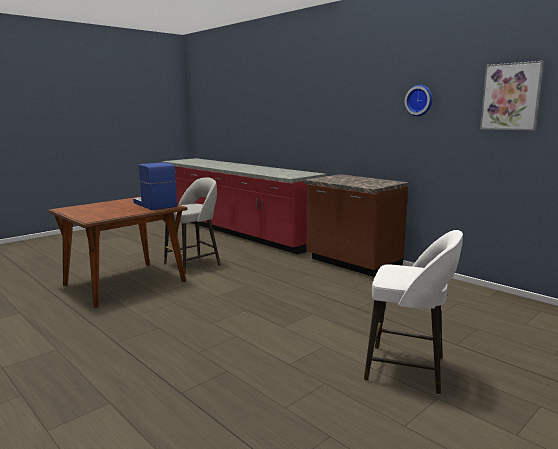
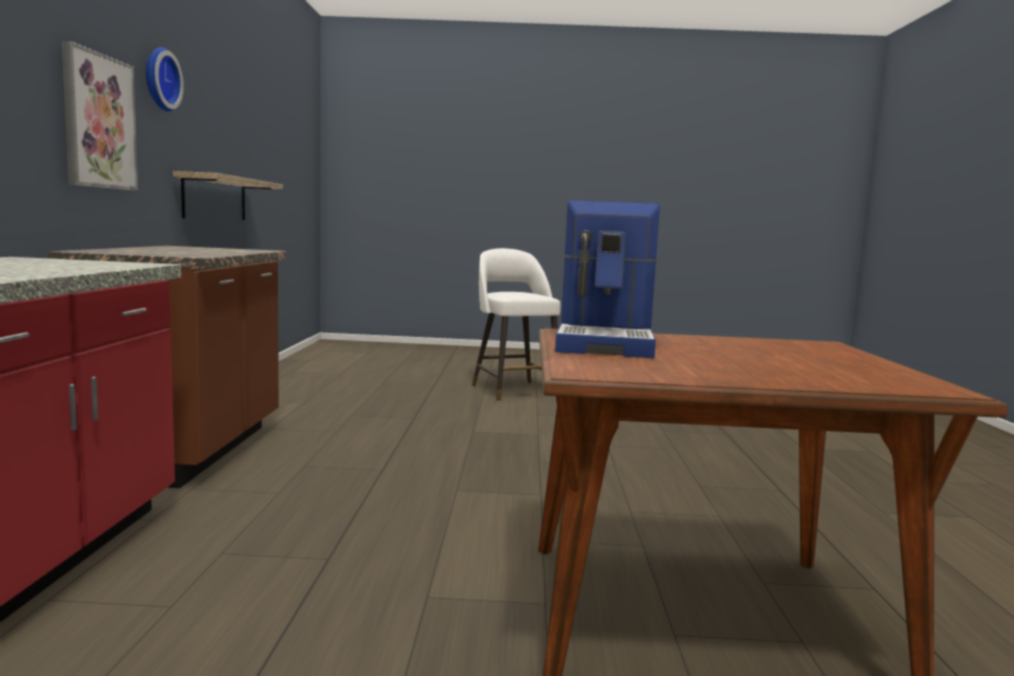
camera: 135 degrees left, 5 degrees down
grey stool [164,177,221,274] -> none
picture [480,61,544,131] -> picture moved to [62,41,138,190]
none -> shelf [173,171,283,220]

